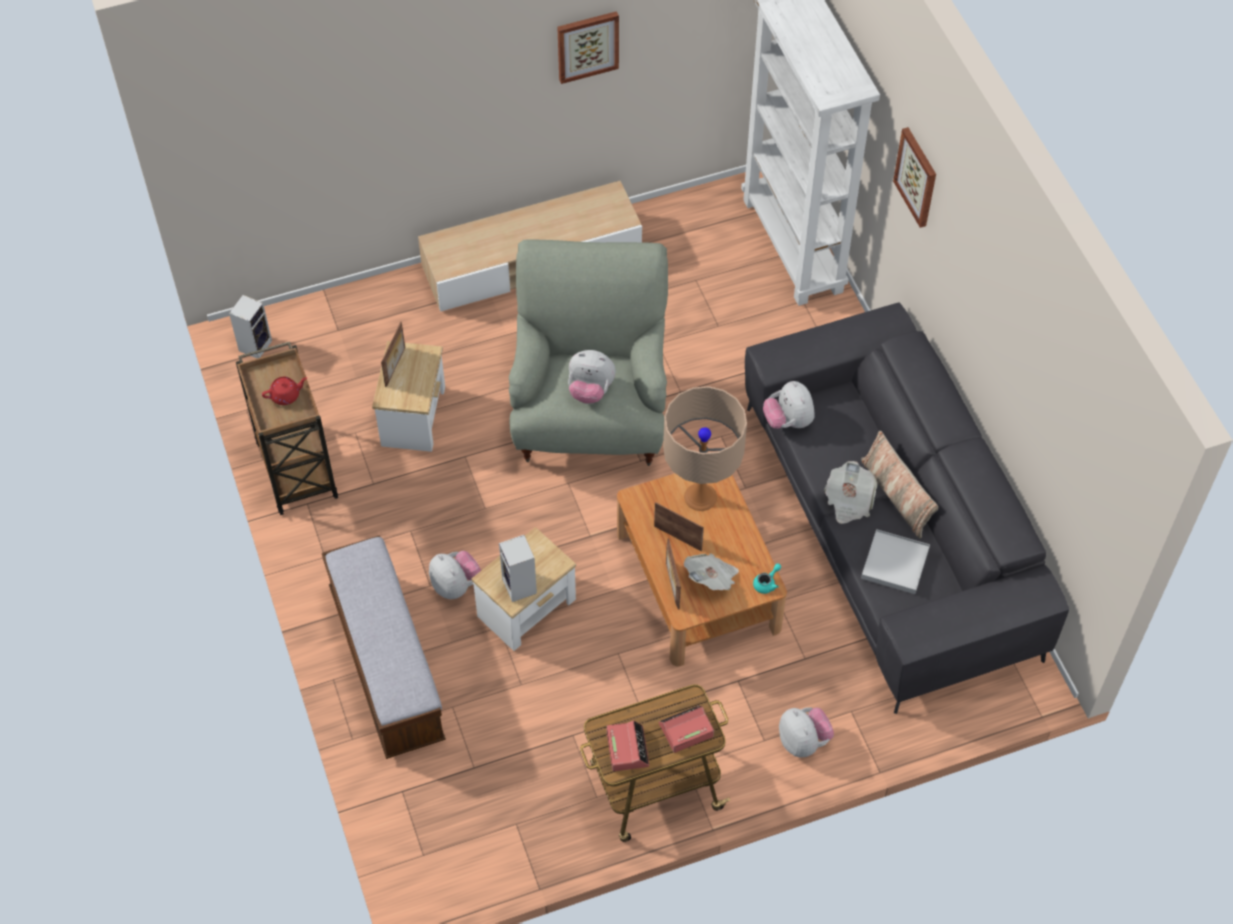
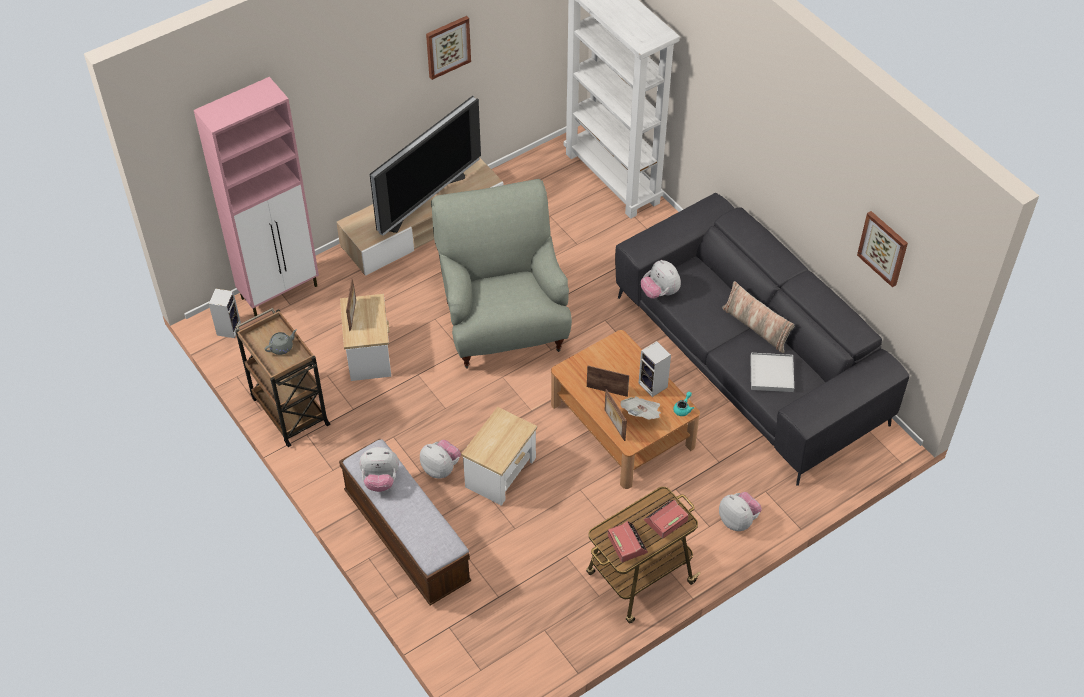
camera: 15 degrees left, 5 degrees down
red teapot [262,377,307,405] -> grey teapot [265,329,297,355]
speaker [499,535,537,602] -> speaker moved to [639,341,671,397]
plush toy [568,350,616,404] -> plush toy moved to [359,447,399,492]
beige table lamp [663,386,747,511] -> none
newspaper [824,461,877,524] -> none
picture [893,127,936,228] -> picture moved to [857,211,908,287]
none -> pink cabinet [194,77,319,316]
none -> television [370,96,481,236]

